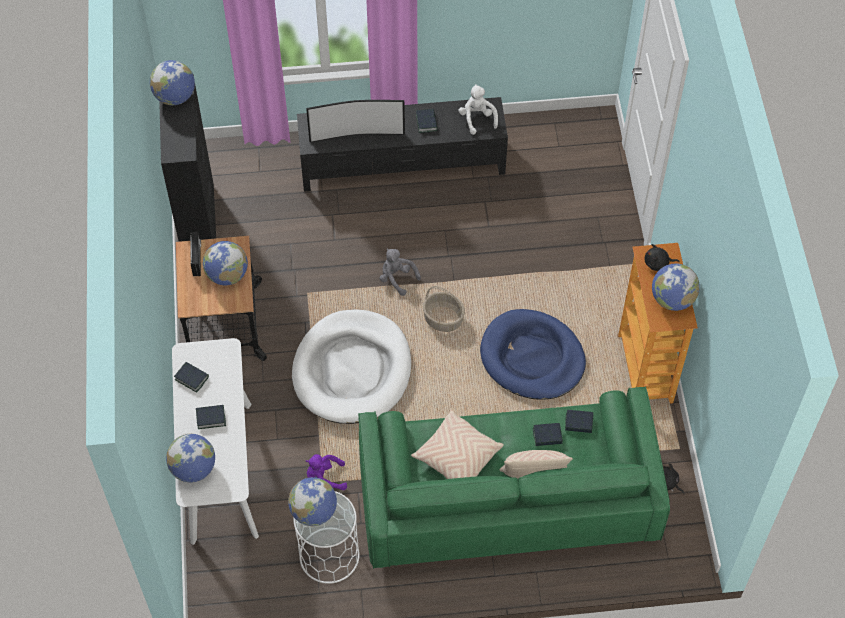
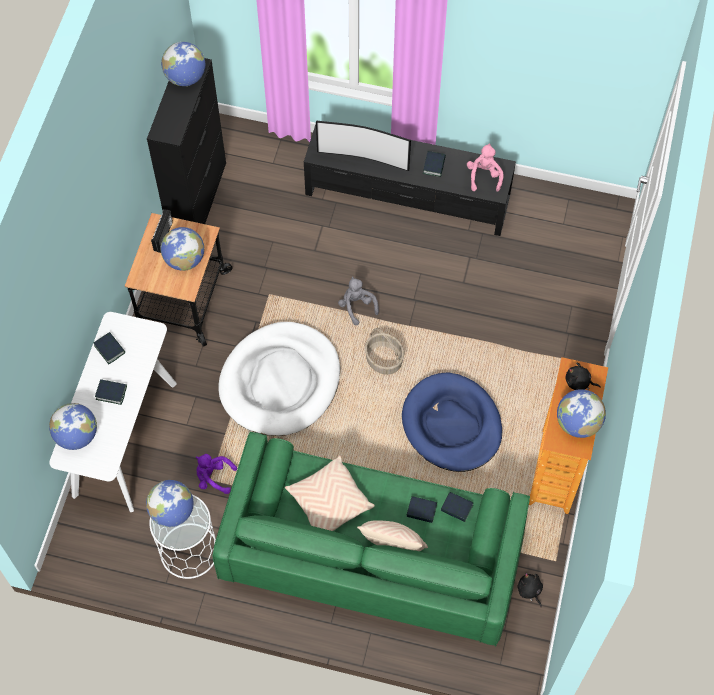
camera: 20 degrees right, 5 degrees up
white plush toy [458,85,498,135] -> pink plush toy [467,143,503,192]

